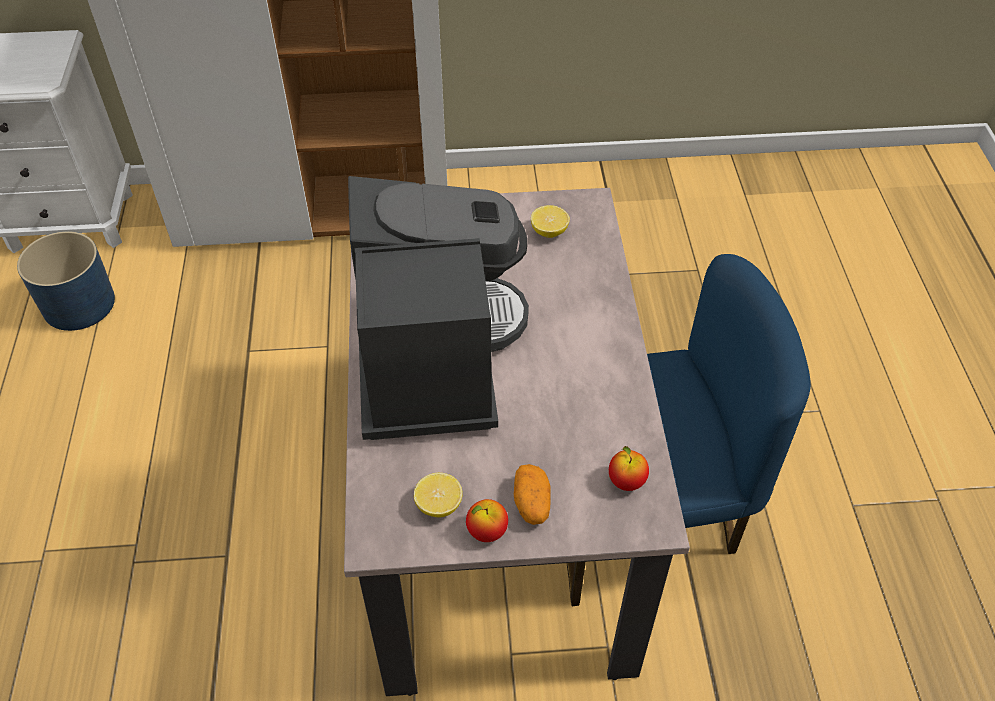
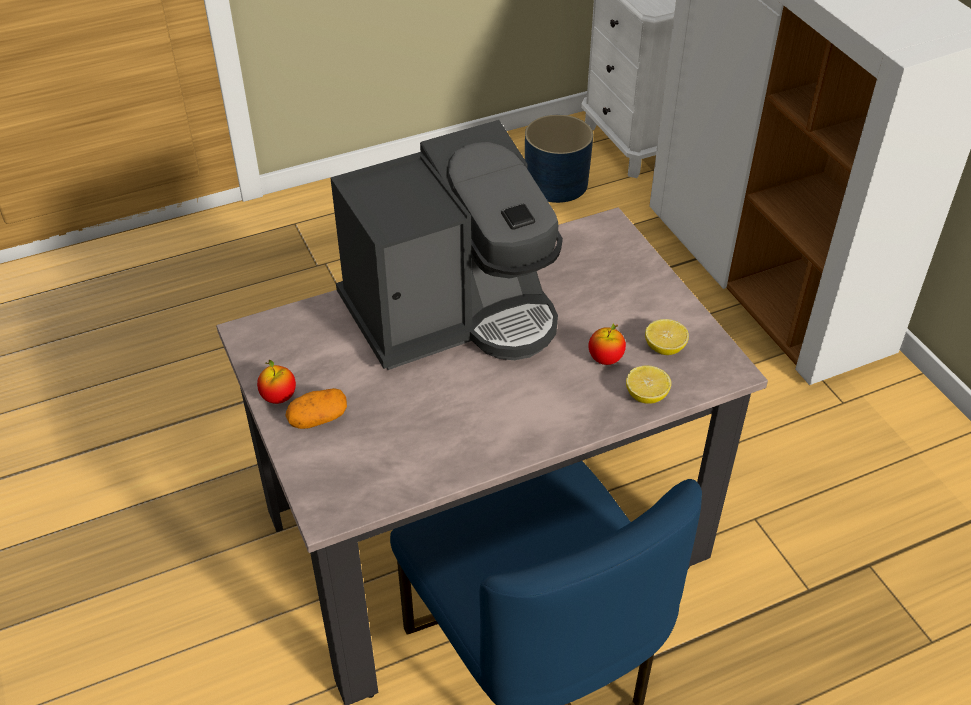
camera: 70 degrees right, 5 degrees down
lemon [414,473,463,517] -> lemon moved to [626,366,671,404]
apple [609,446,649,491] -> apple moved to [588,324,626,365]

